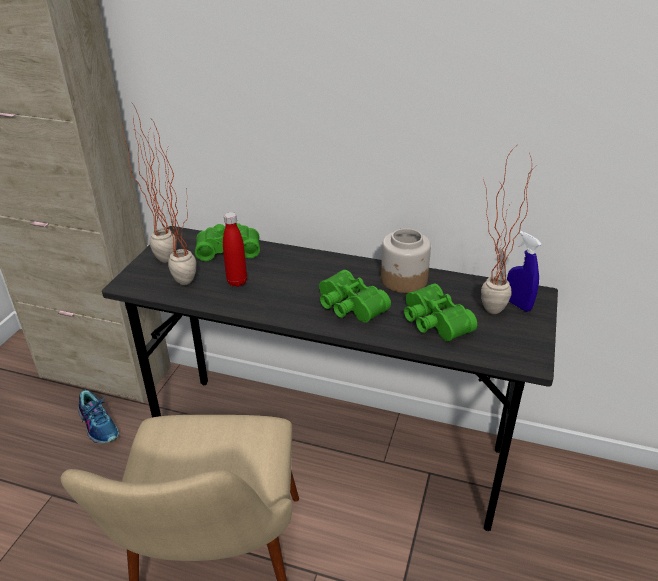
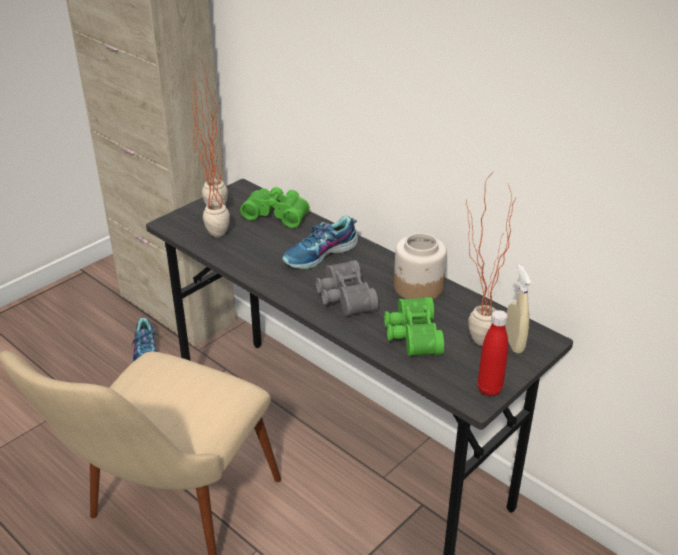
camera: 25 degrees right, 0 degrees up
red bottle [223,212,247,287] -> red bottle moved to [477,310,508,396]
green binoculars [319,270,391,323] -> grey binoculars [316,260,379,316]
blue spray bottle [507,231,542,312] -> beige spray bottle [505,264,531,353]
none -> shoe [282,216,358,270]

